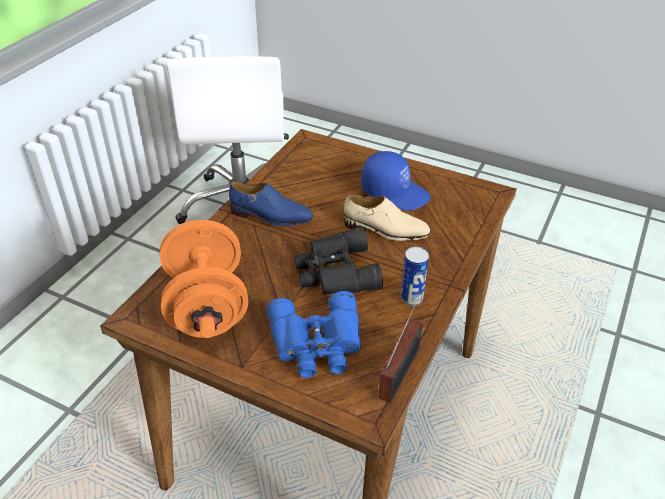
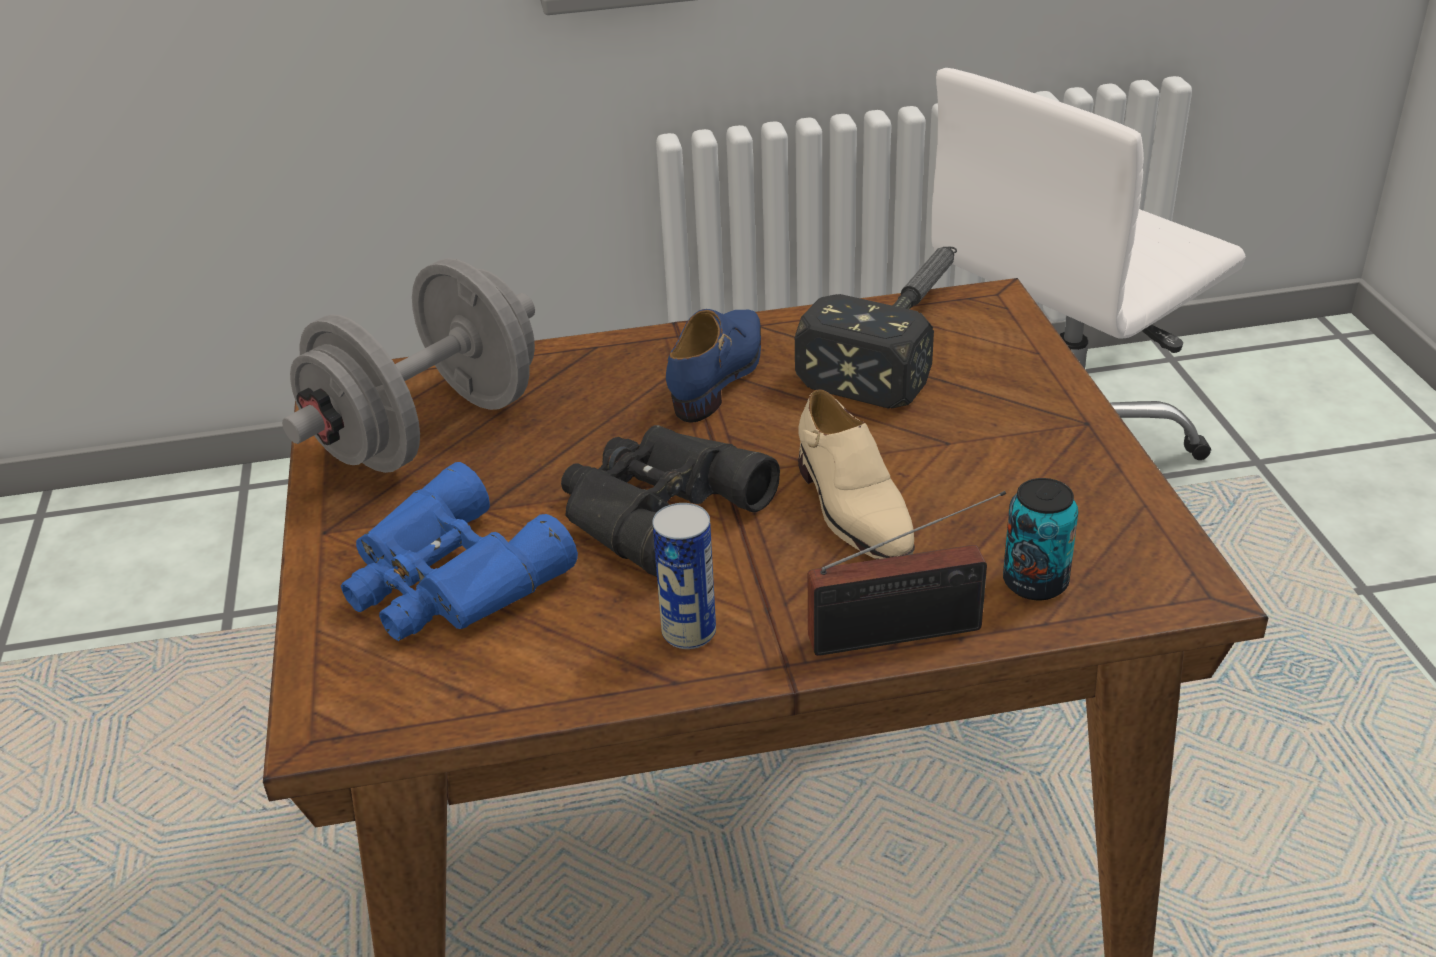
camera: 55 degrees right, 5 degrees down
orange dumbbell [160,220,248,338] -> grey dumbbell [282,258,535,473]
blue shoe [229,182,313,226] -> blue shoe turned 135 degrees counterclockwise [666,309,761,423]
blue cap [361,151,431,211] -> none
radio [378,292,423,403] -> radio moved to [808,491,1006,656]
none -> hammer [795,247,957,408]
none -> can [1003,478,1078,600]

